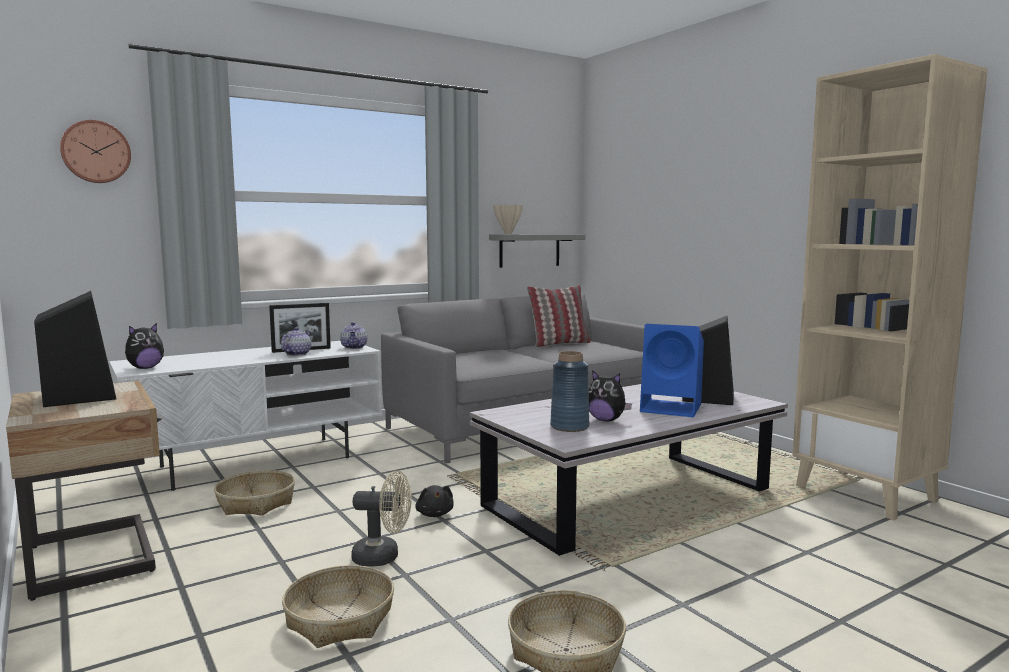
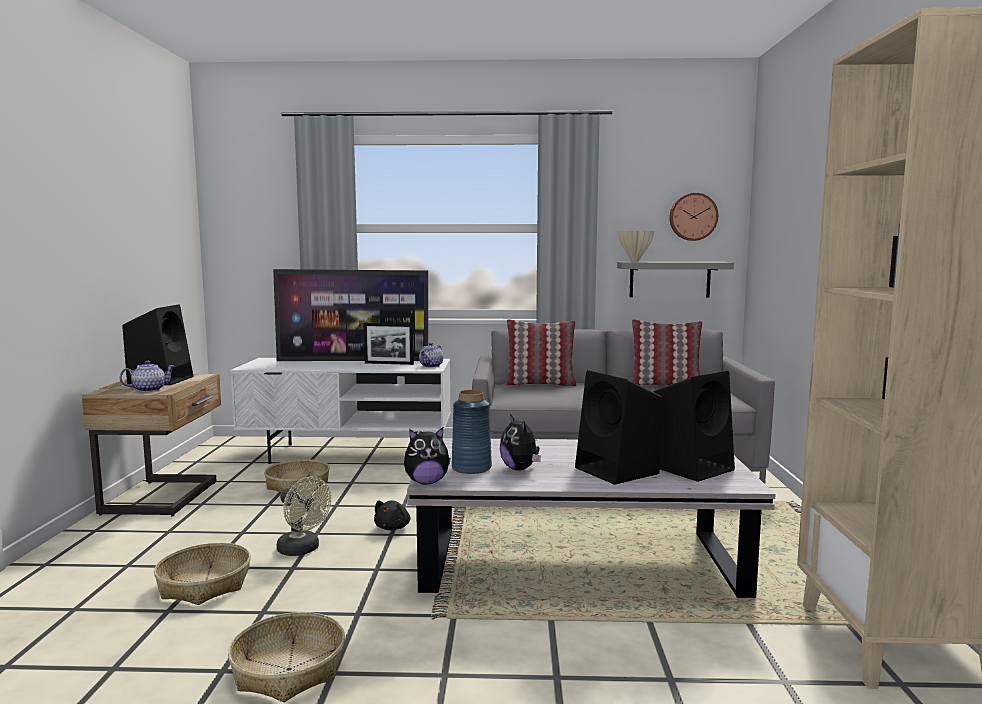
camera: 35 degrees right, 0 degrees up
wall clock [60,120,131,183] -> wall clock moved to [669,193,718,241]
plush toy [125,323,164,369] -> plush toy moved to [404,427,451,485]
teapot [281,327,311,356] -> teapot moved to [119,360,175,392]
blue speaker [640,324,704,417] -> black speaker [575,370,663,485]
none -> television [273,269,428,361]
none -> pillow [505,319,576,386]

